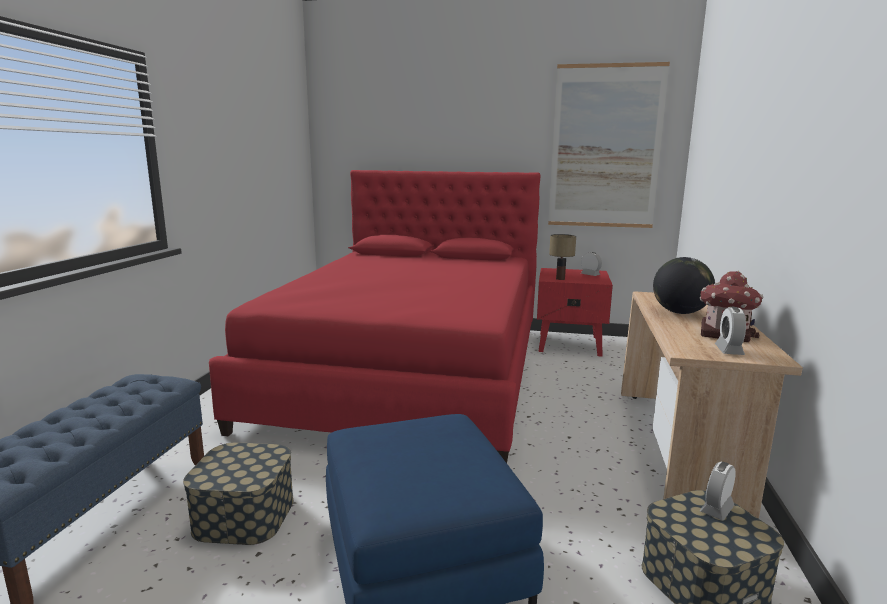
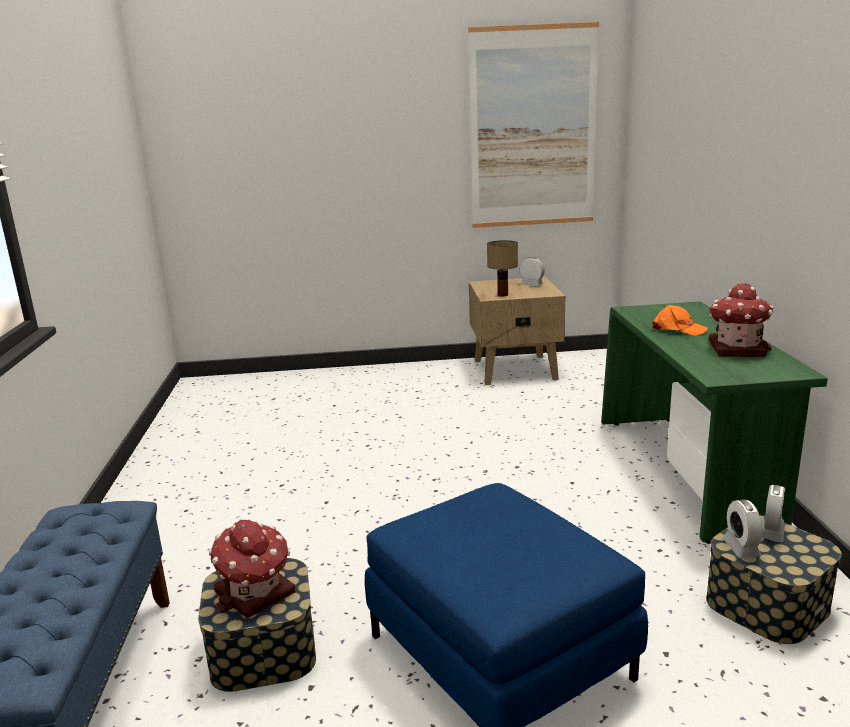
camera: 15 degrees left, 5 degrees up
red bed [209,170,540,463] -> none
red nightstand [537,268,613,357] -> beige nightstand [469,277,565,385]
beige desk [621,291,803,519] -> green desk [601,301,828,544]
globe [653,257,715,314] -> orange cap [652,305,708,336]
alarm clock [715,307,746,355] -> alarm clock moved to [723,500,762,558]
none -> toy house [209,519,295,619]

